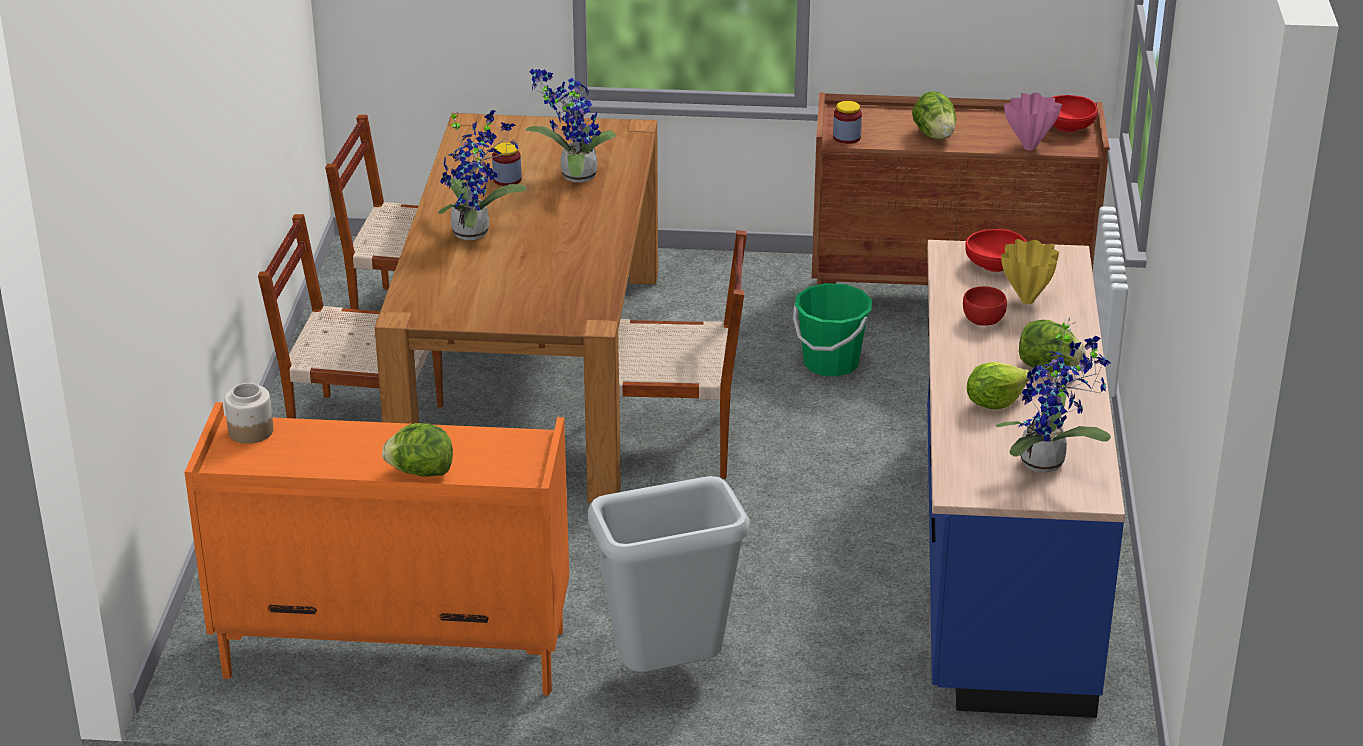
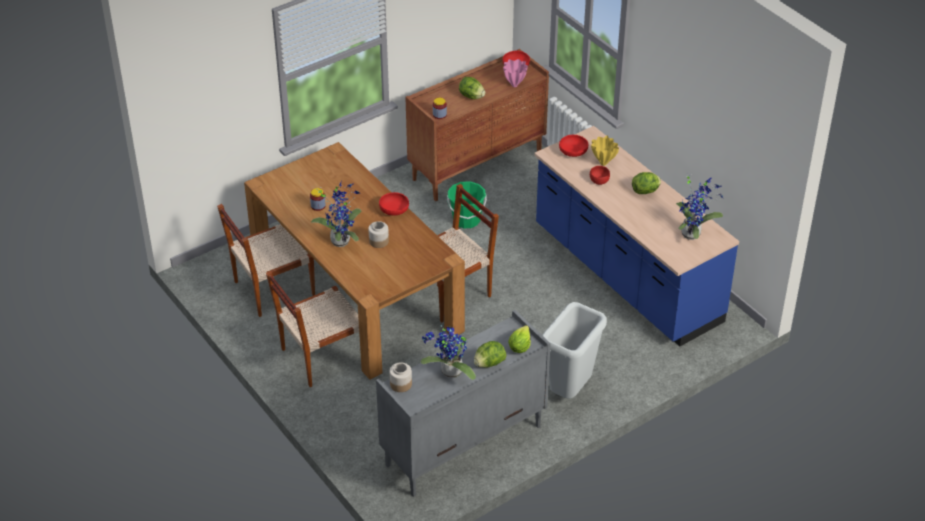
camera: 40 degrees left, 10 degrees up
orange cabinet [184,402,569,696] -> grey cabinet [376,310,551,497]
potted plant [525,69,616,183] -> potted plant moved to [420,325,476,380]
lettuce [967,362,1029,409] -> lettuce moved to [508,325,531,353]
none -> jar [368,221,389,248]
none -> red bowl [379,192,409,216]

